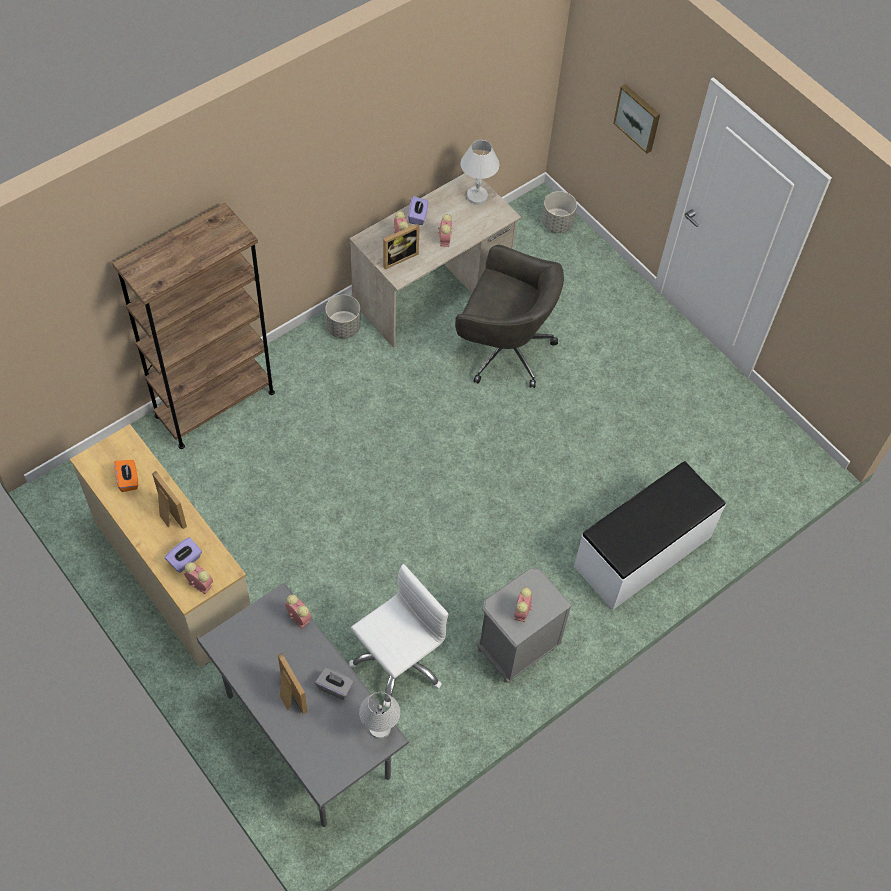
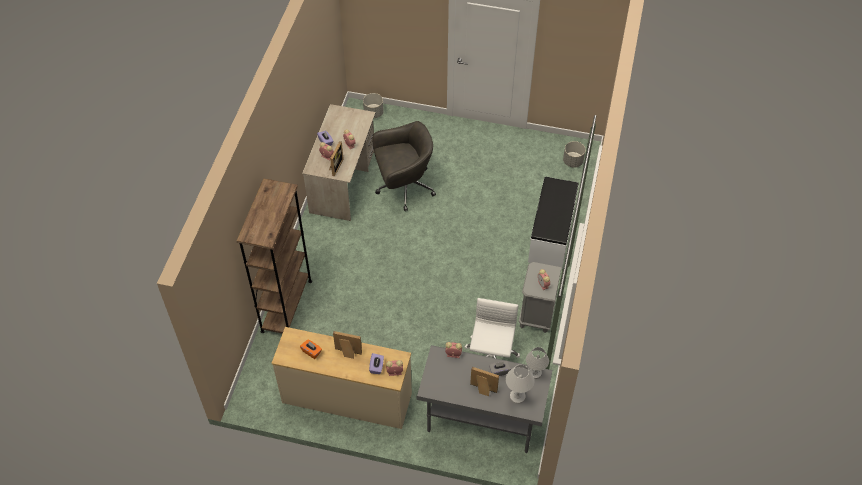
camera: 35 degrees left, 5 degrees down
grey planter [325,295,361,339] -> grey planter moved to [563,141,586,168]
white table lamp [461,140,499,205] -> white table lamp moved to [506,365,535,404]
picture [613,84,660,154] -> none

